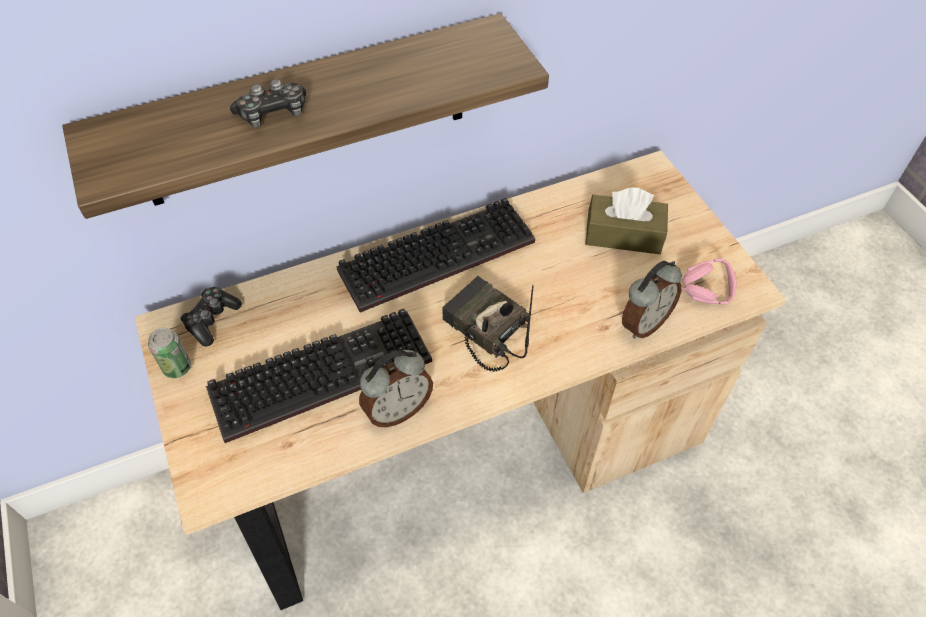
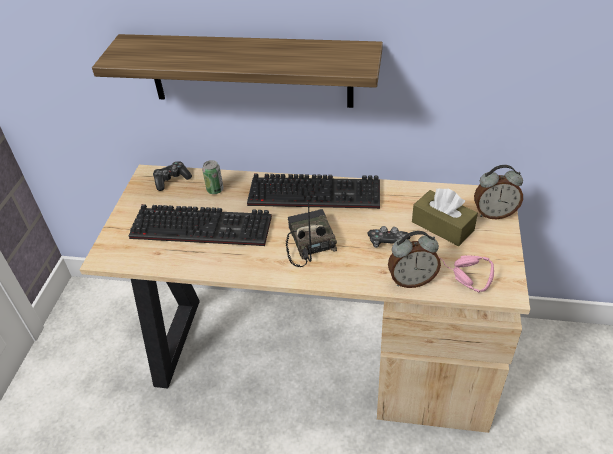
camera: 35 degrees right, 10 degrees down
can [148,328,191,378] -> can moved to [202,160,224,194]
game controller [230,79,306,127] -> game controller moved to [368,226,411,248]
alarm clock [359,350,433,427] -> alarm clock moved to [474,165,523,219]

